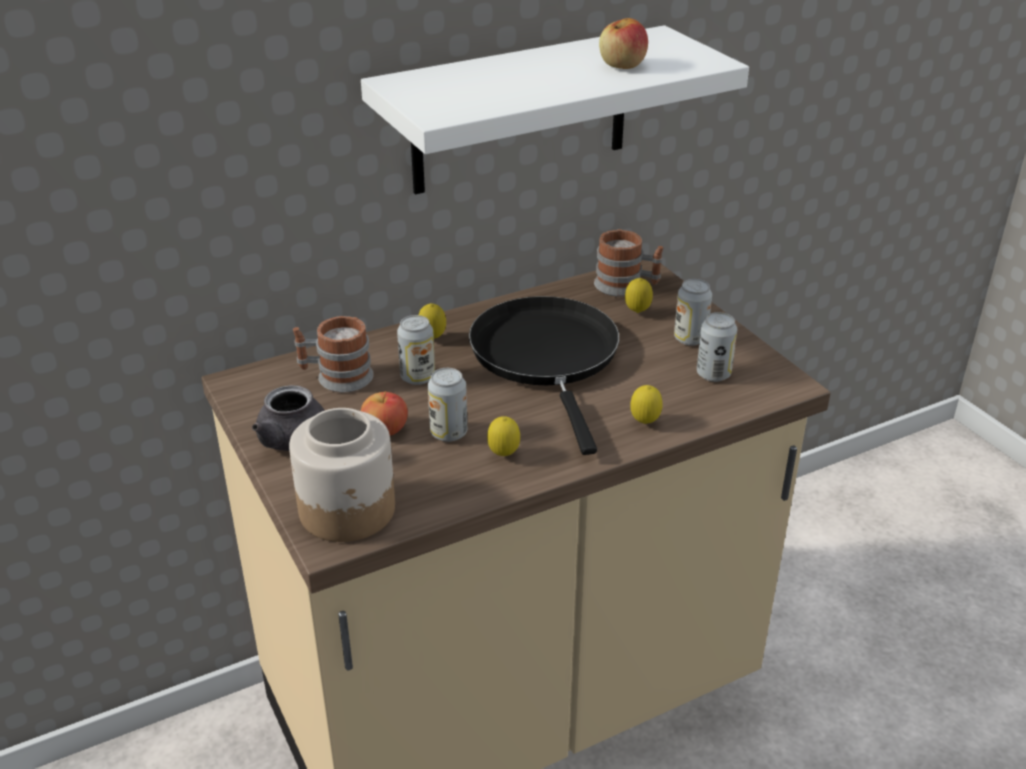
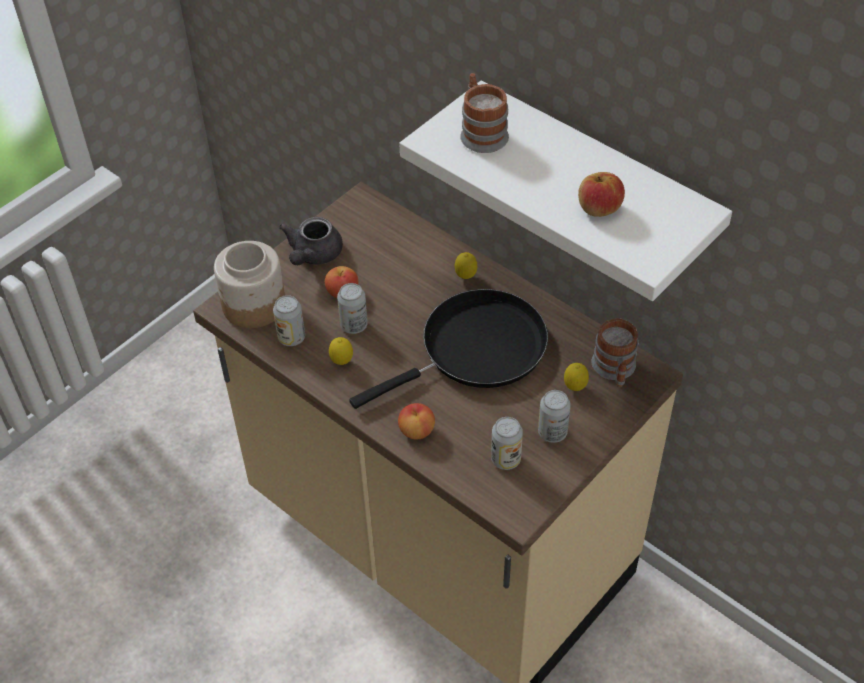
camera: 70 degrees right, 15 degrees up
mug [293,316,374,392] -> mug moved to [460,73,509,153]
can [397,315,435,385] -> can moved to [273,295,305,346]
lemon [630,385,663,424] -> apple [398,403,435,440]

